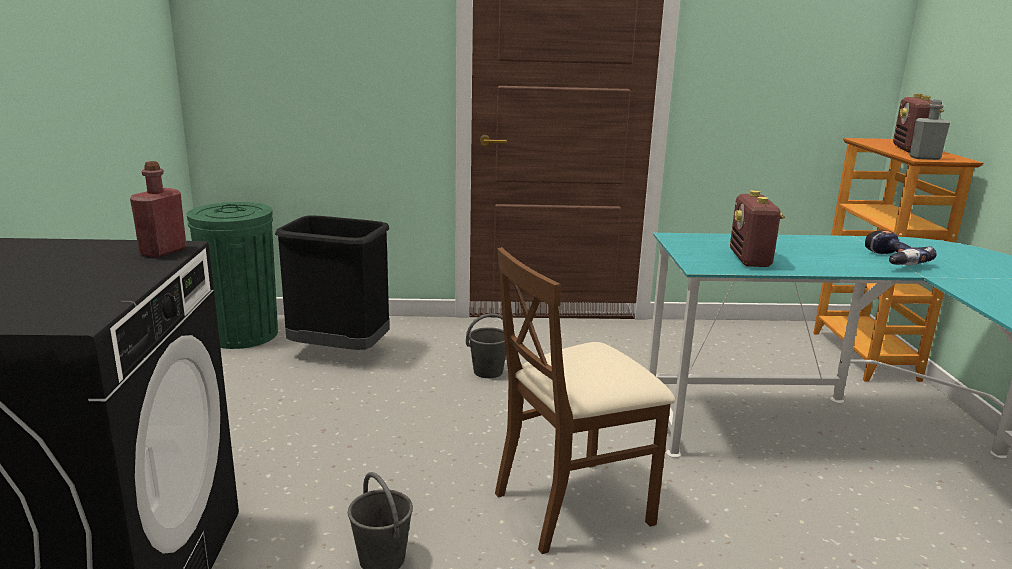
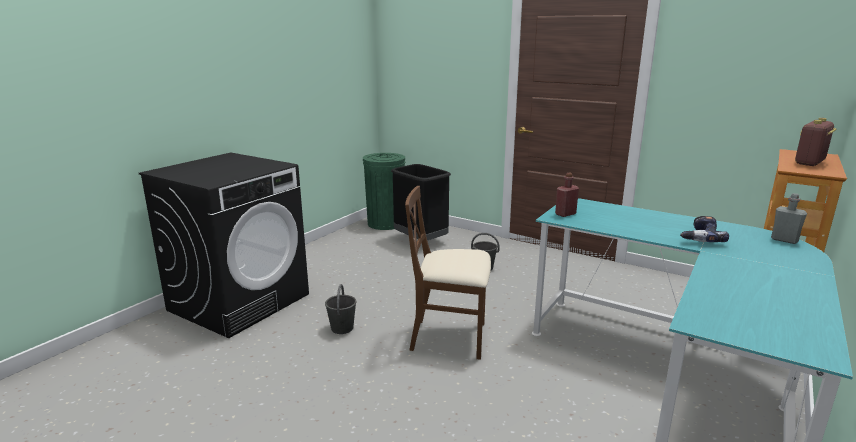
camera: 35 degrees right, 0 degrees up
red bottle [130,161,187,258] -> red bottle moved to [555,173,579,217]
radio [730,190,785,267] -> none
grey bottle [909,99,950,160] -> grey bottle moved to [771,193,807,244]

